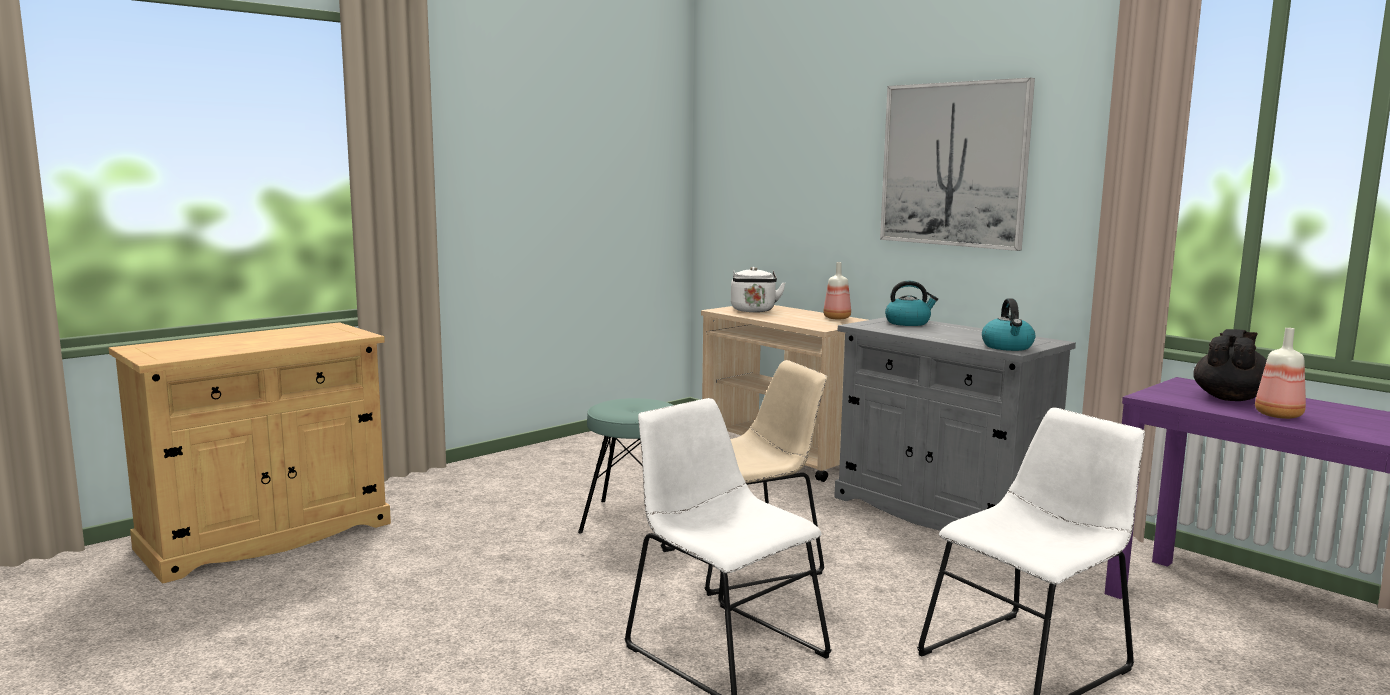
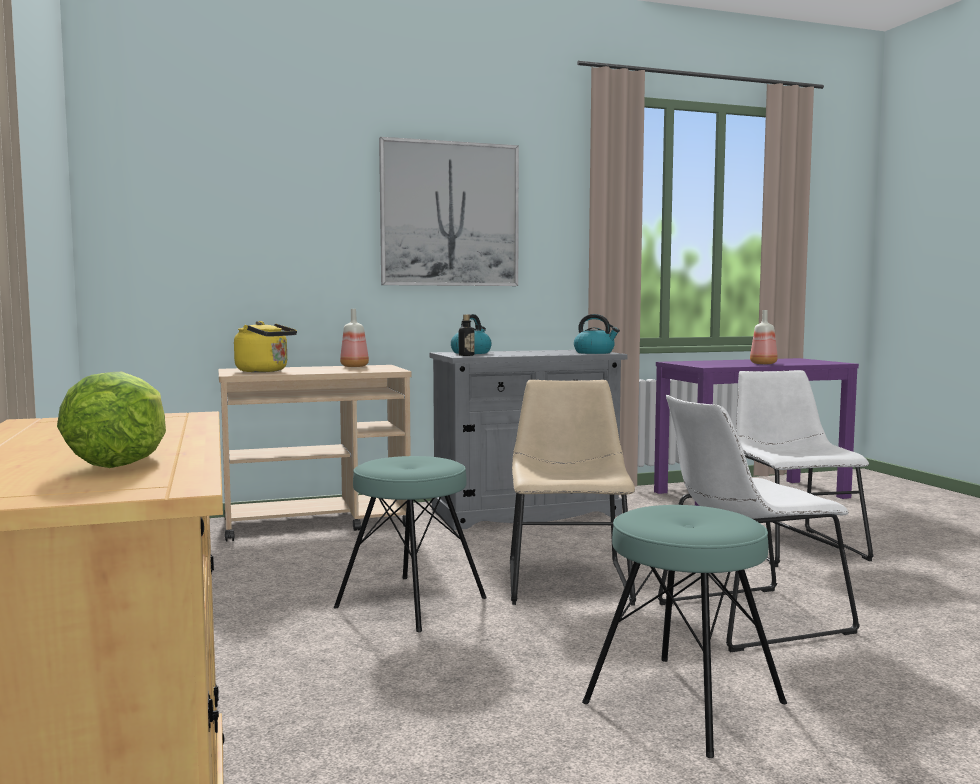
camera: 65 degrees left, 5 degrees down
white kettle [731,267,785,312] -> yellow kettle [234,321,297,372]
black teapot [1193,329,1267,401] -> none
none -> lettuce [57,372,166,468]
none -> bottle [459,315,474,356]
none -> turquoise stool [582,505,787,758]

